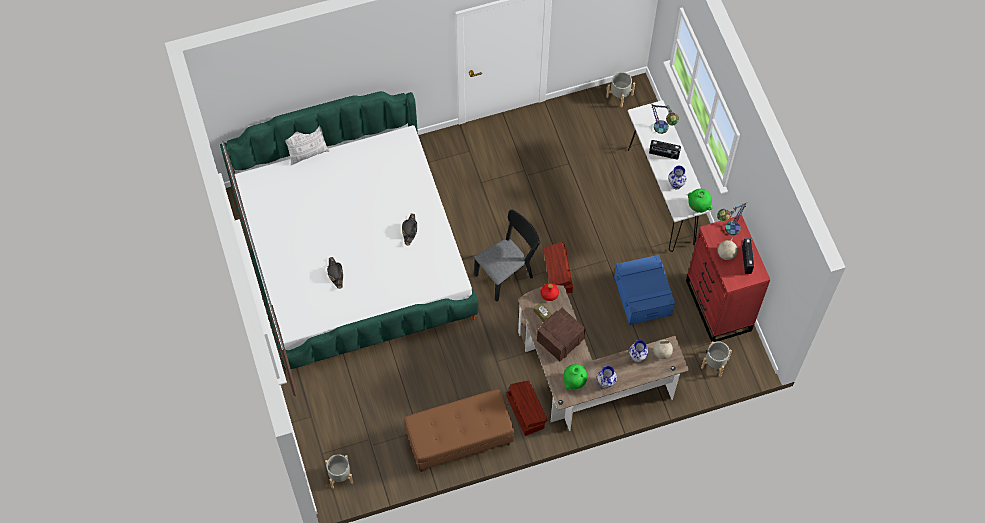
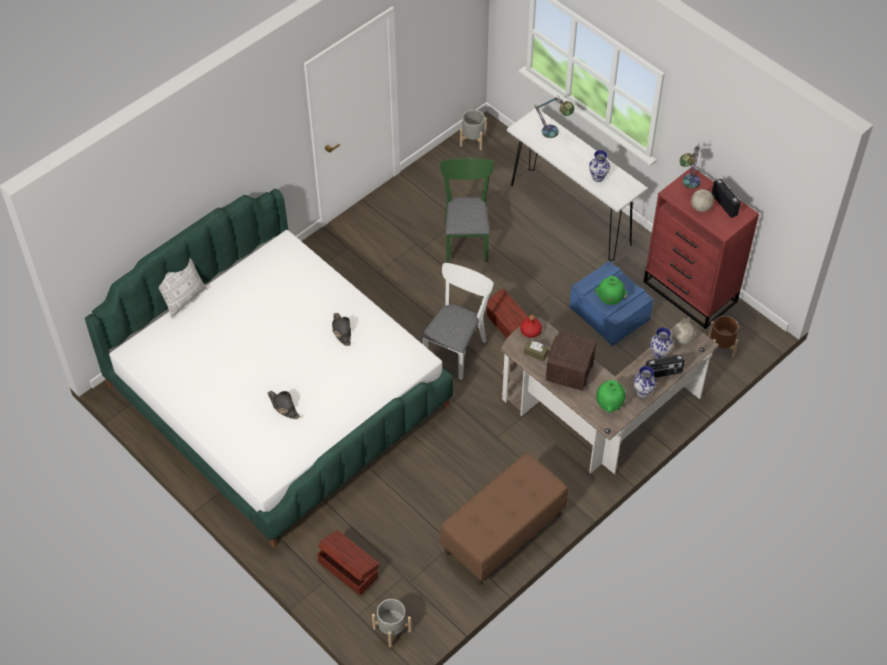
camera: 25 degrees left, 10 degrees down
black chair [474,209,540,302] -> white chair [422,263,494,380]
brown storage box [507,380,548,436] -> brown storage box moved to [317,530,380,596]
radio [649,140,681,159] -> radio moved to [646,355,685,378]
green vase [687,189,713,213] -> green vase moved to [595,276,627,305]
grey planter [701,341,732,377] -> brown planter [708,316,739,357]
none -> green chair [440,158,494,263]

